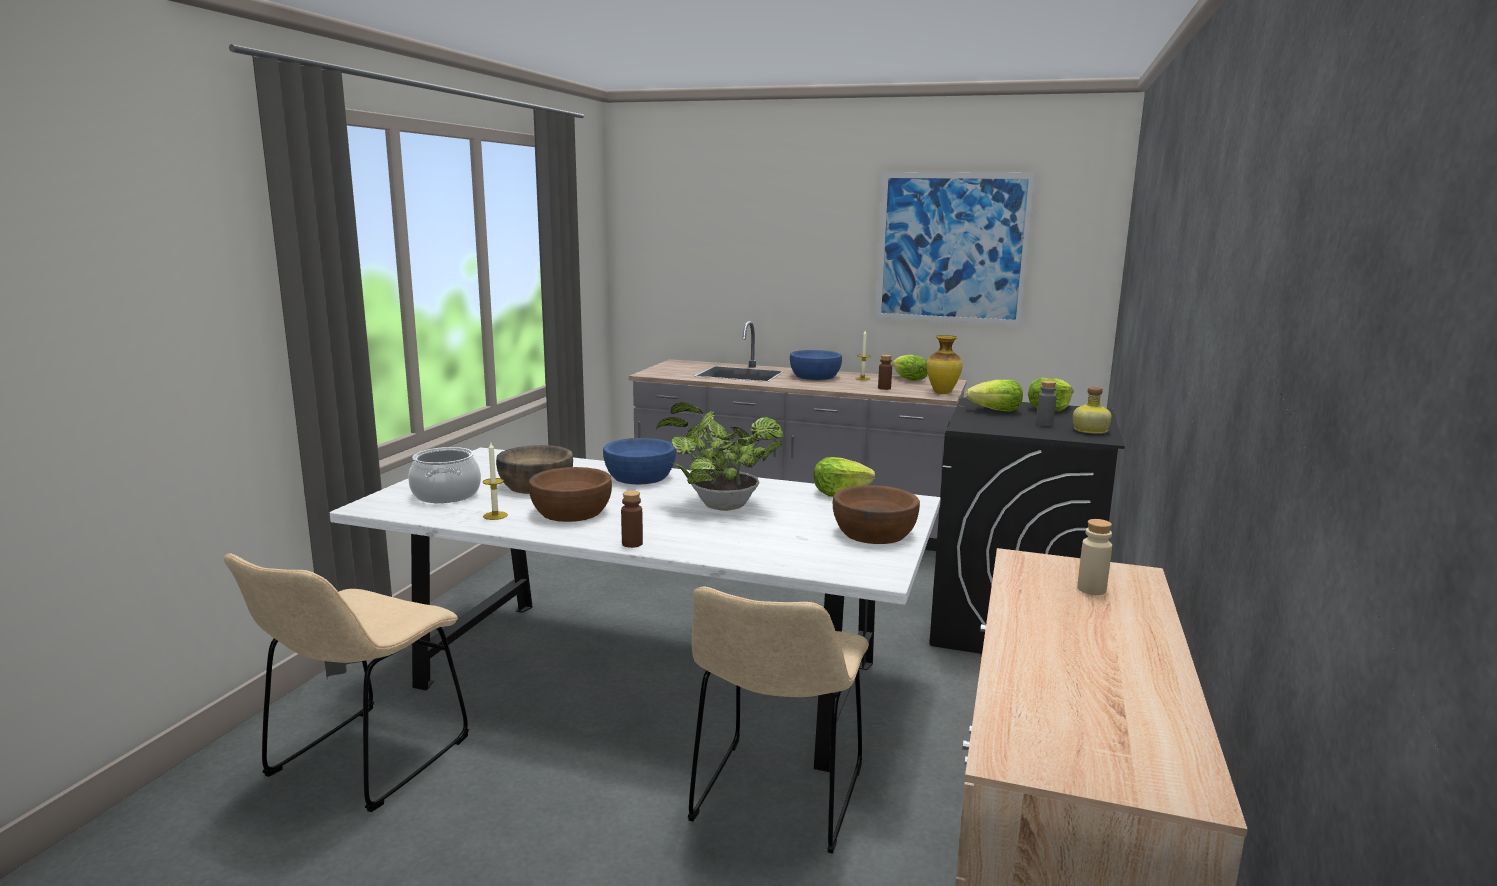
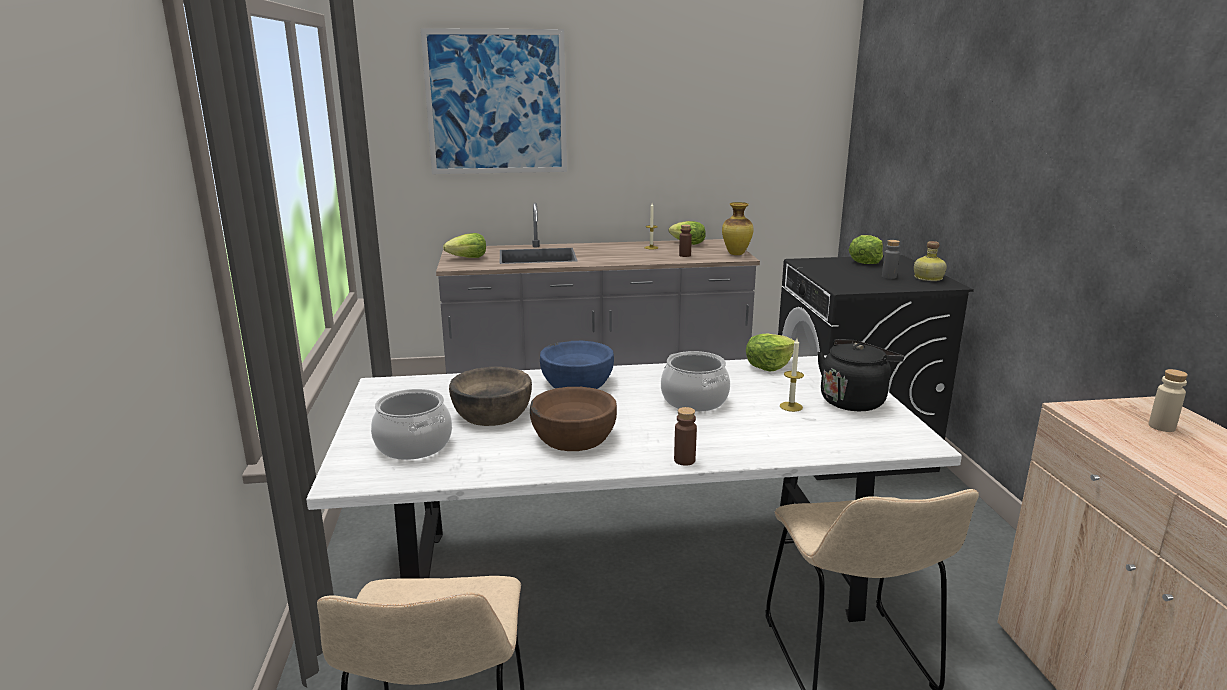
camera: 25 degrees left, 5 degrees up
candle [483,443,508,520] -> candle moved to [780,338,804,412]
potted plant [656,402,784,511] -> cooking pot [661,351,730,412]
blue bowl [790,350,842,380] -> none
brown bowl [833,485,920,544] -> black kettle [817,339,904,411]
picture [876,172,1035,326] -> picture moved to [421,28,567,174]
lettuce [966,379,1023,412] -> lettuce moved to [443,233,486,258]

